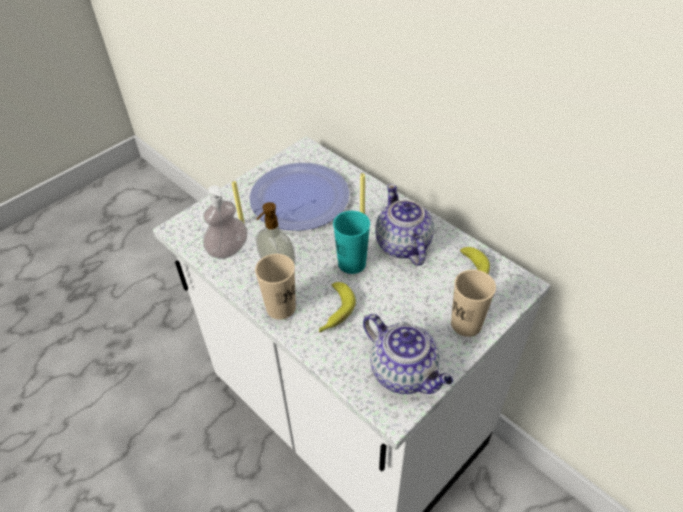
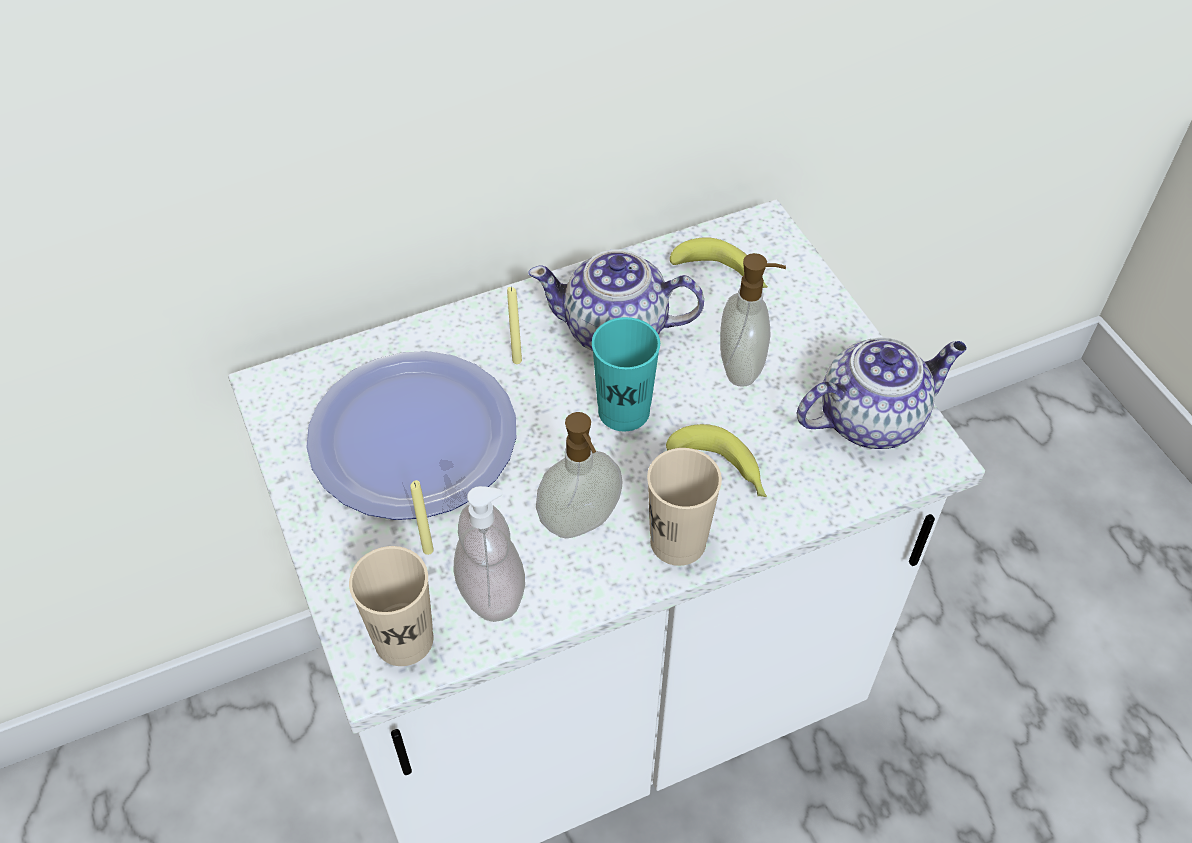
camera: 70 degrees left, 5 degrees up
beige cup [451,270,496,337] -> beige cup moved to [349,546,433,666]
none -> soap dispenser [720,253,786,387]

